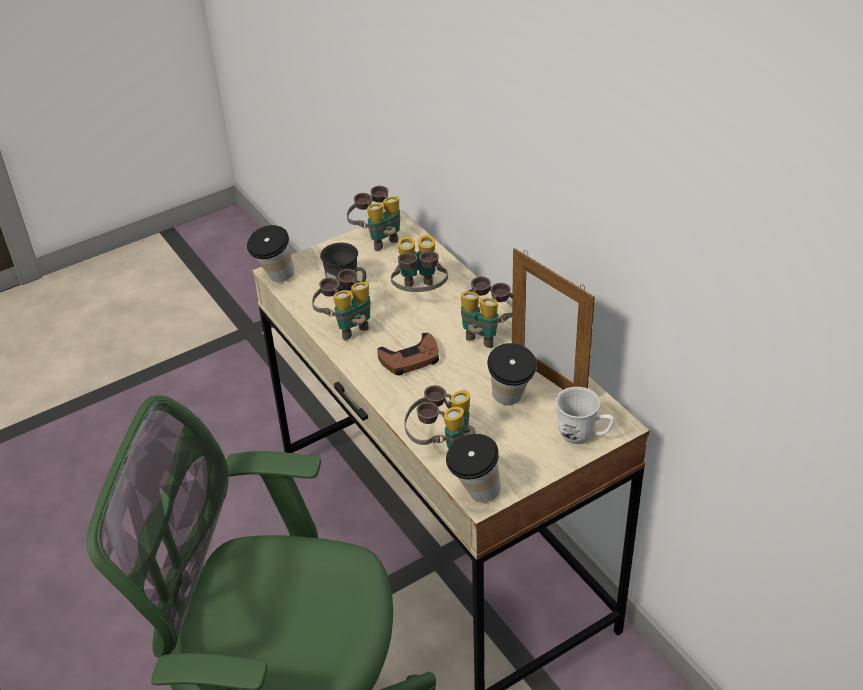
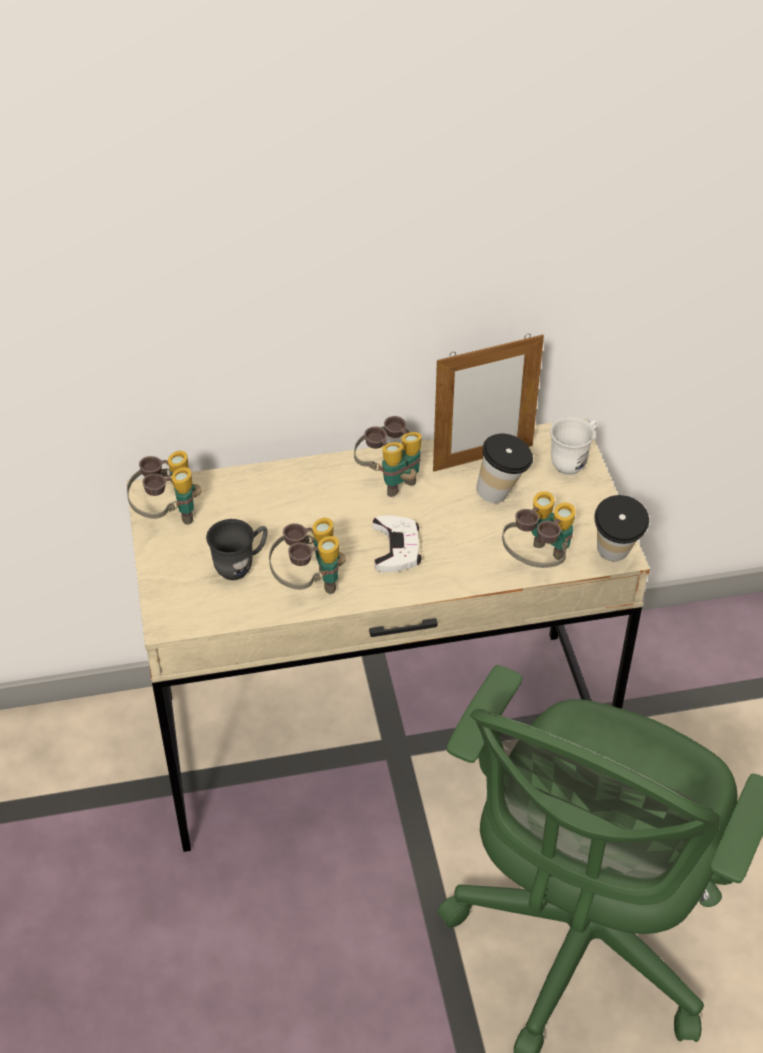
camera: 70 degrees left, 5 degrees up
cup [247,225,295,282] -> none
brown game controller [377,333,439,376] -> white game controller [373,516,422,572]
binoculars [391,235,448,292] -> none

